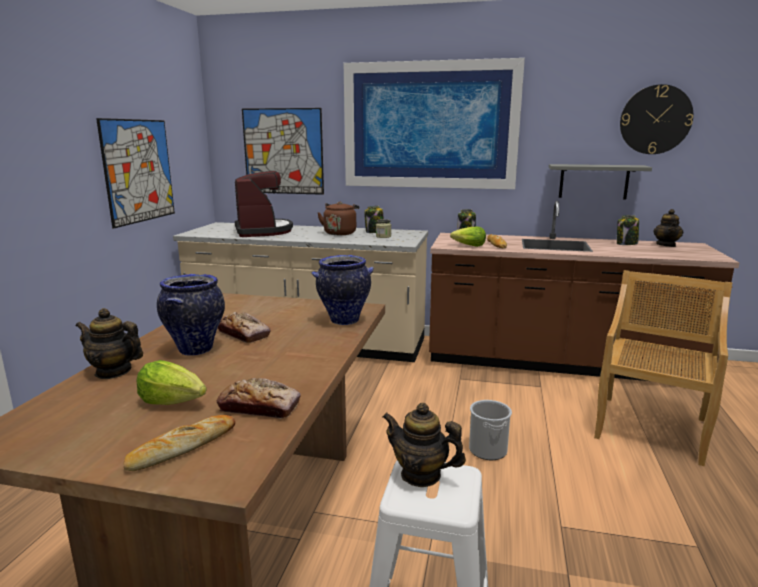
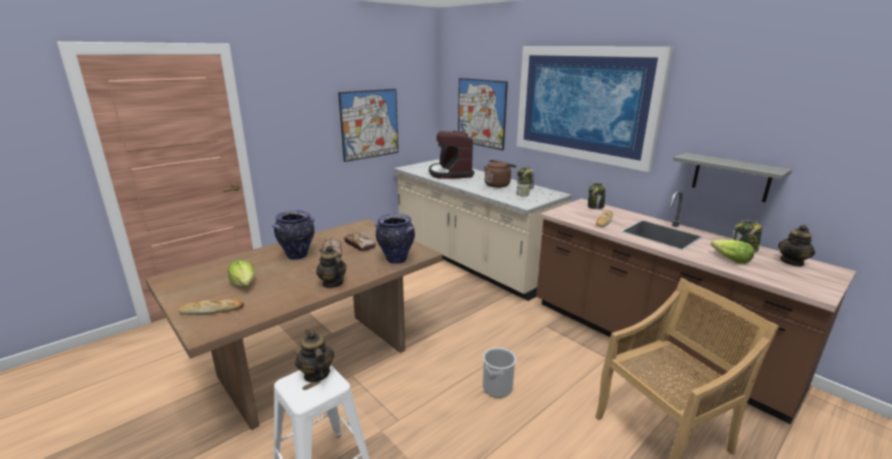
camera: 35 degrees right, 5 degrees up
teapot [75,308,143,379] -> teapot moved to [316,245,346,288]
bread [217,378,301,419] -> bread moved to [344,231,376,252]
coffee machine [235,171,293,237] -> coffee machine turned 150 degrees clockwise [429,131,474,179]
lettuce [450,227,486,247] -> lettuce moved to [711,239,754,264]
wall clock [620,84,693,154] -> none

